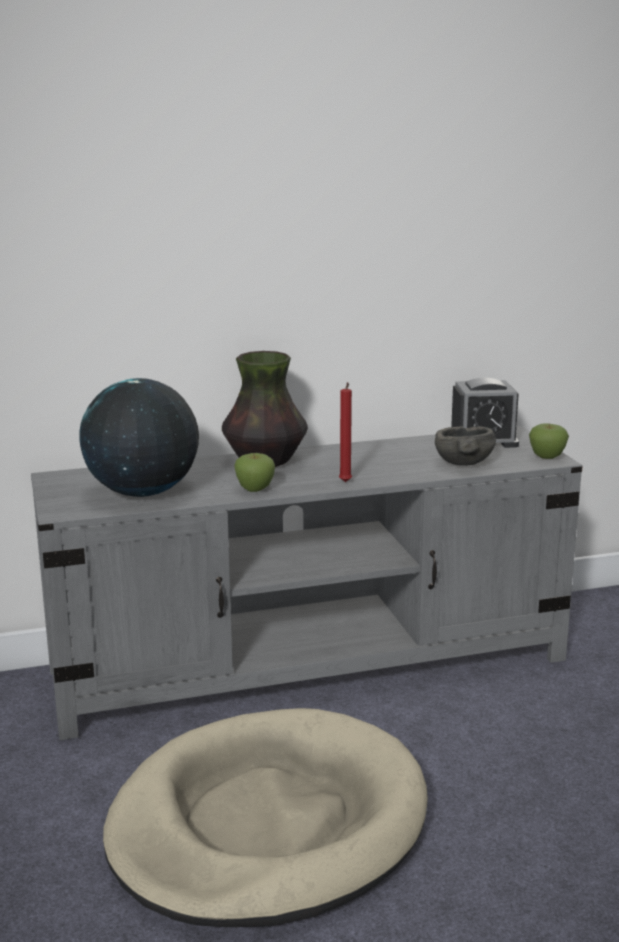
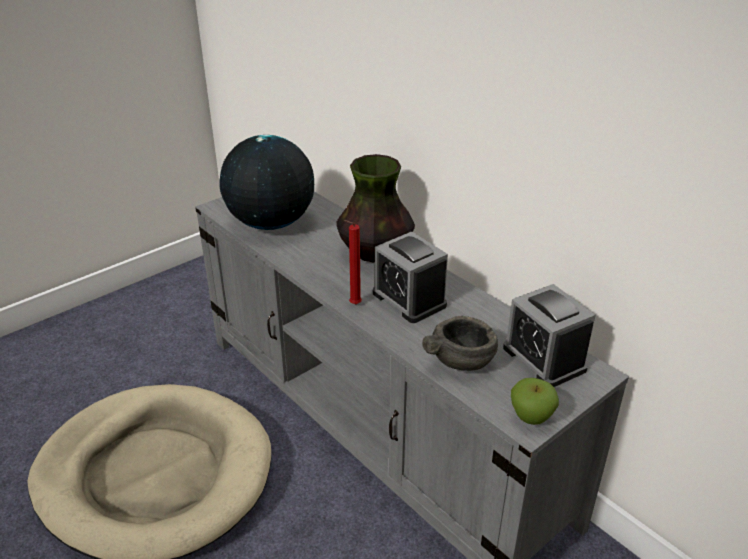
camera: 65 degrees right, 15 degrees up
apple [234,453,275,492] -> none
none -> alarm clock [373,232,448,323]

